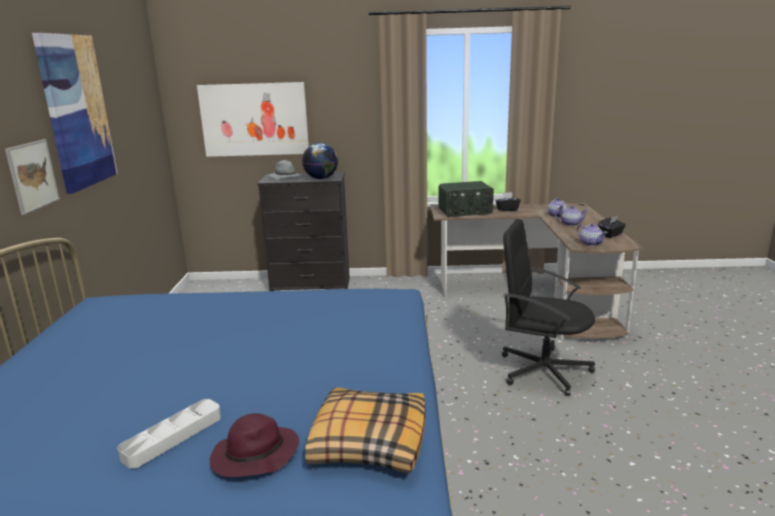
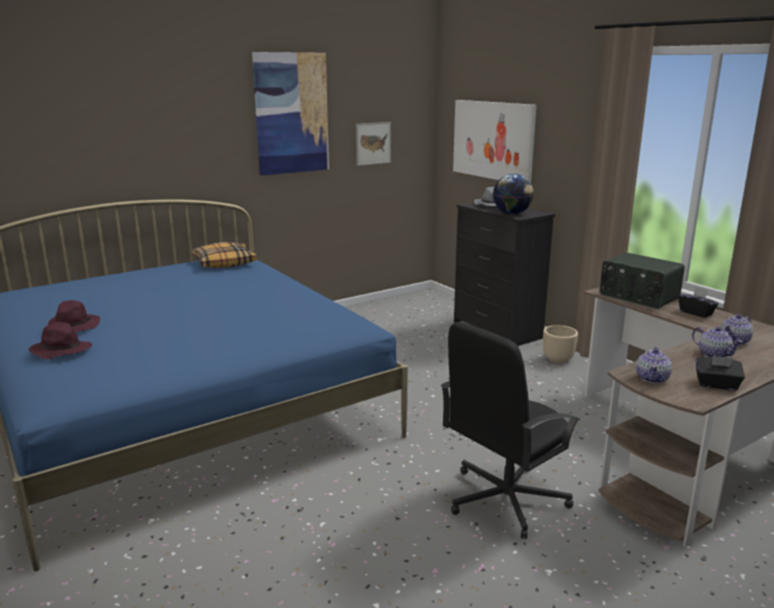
camera: 55 degrees right, 0 degrees up
picture [5,139,60,215] -> picture moved to [356,122,391,166]
grey tray [117,399,221,469] -> purple hat [48,300,100,332]
pillow [305,387,426,473] -> pillow moved to [192,242,257,268]
black office chair [502,219,595,396] -> black office chair turned 120 degrees counterclockwise [441,322,580,539]
none -> beige planter [543,325,578,363]

